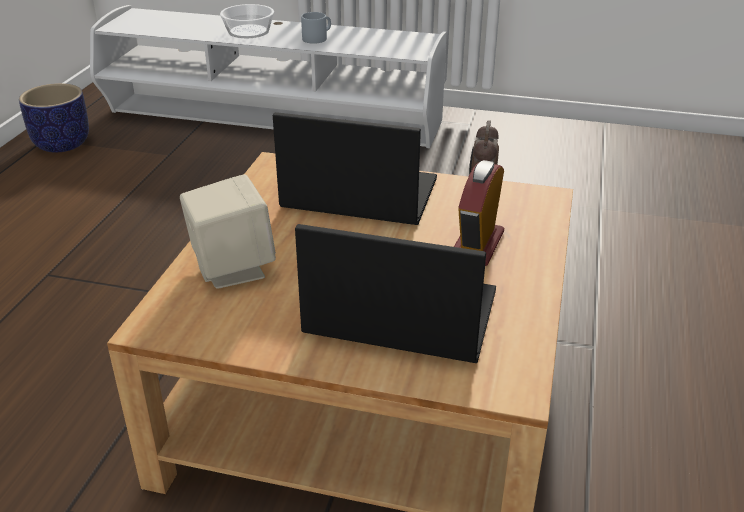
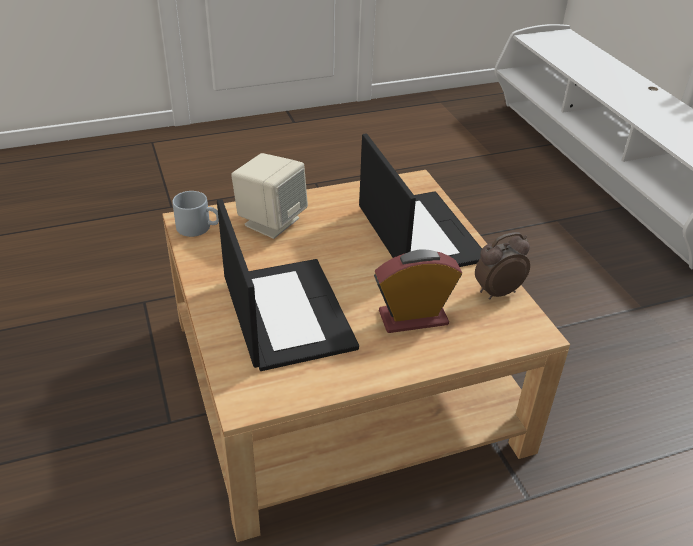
camera: 55 degrees right, 5 degrees up
planter [19,83,89,152] -> none
bowl [220,4,274,38] -> none
grey mug [301,12,331,44] -> grey mug moved to [172,191,219,237]

